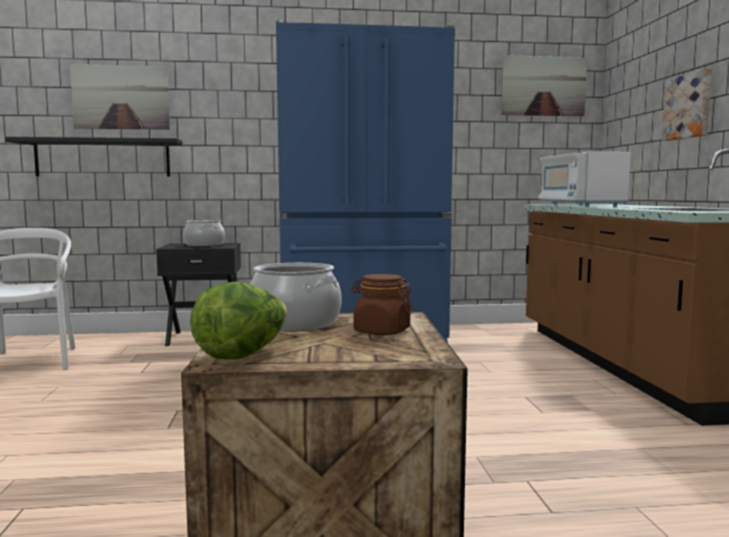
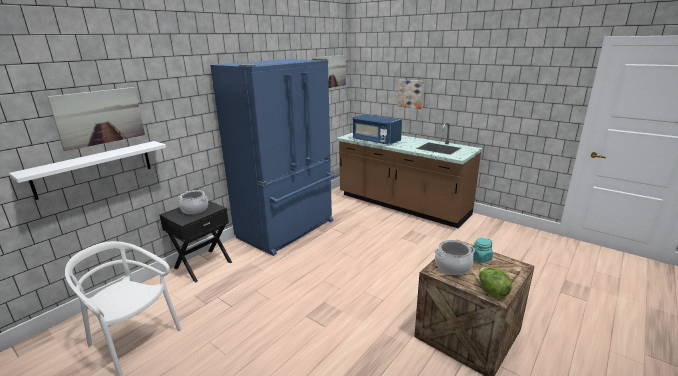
camera: 45 degrees left, 15 degrees up
black shelf [5,137,183,177] -> white shelf [9,141,166,200]
brown jar [351,274,413,335] -> turquoise jar [471,238,493,263]
white microwave [539,152,631,207] -> blue microwave [353,114,402,145]

